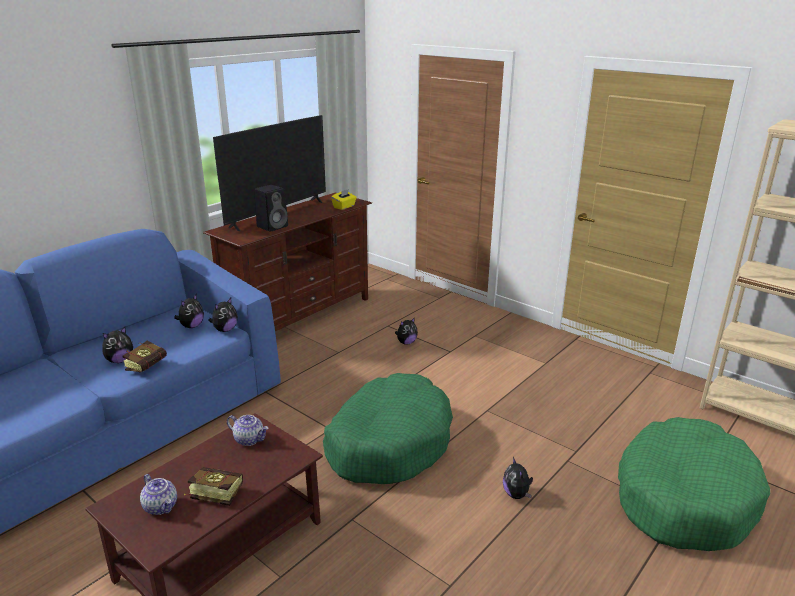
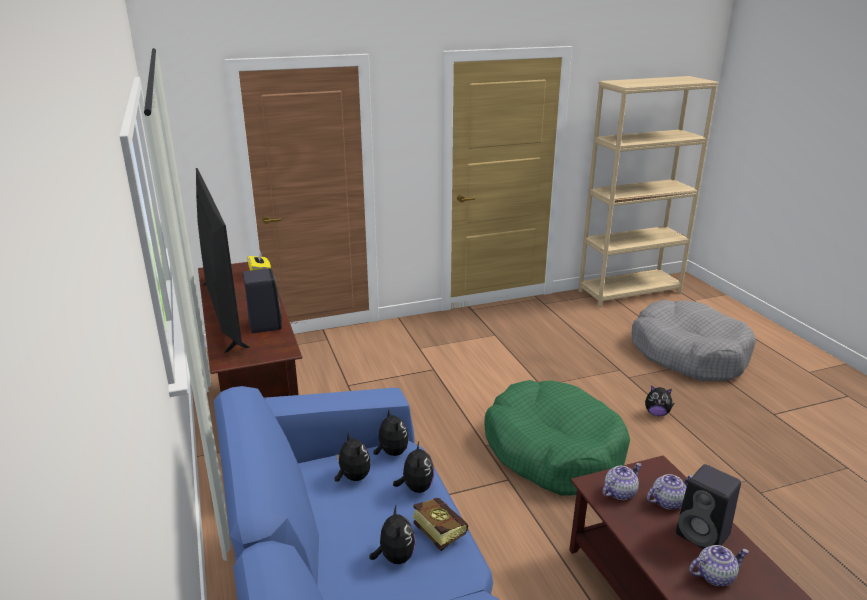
camera: 60 degrees left, 0 degrees up
book [184,467,243,506] -> black speaker [676,464,741,549]
plush toy [395,318,418,345] -> plush toy moved to [393,442,435,493]
green dog bed [618,417,770,551] -> grey dog bed [632,300,756,381]
none -> teapot [647,474,693,510]

